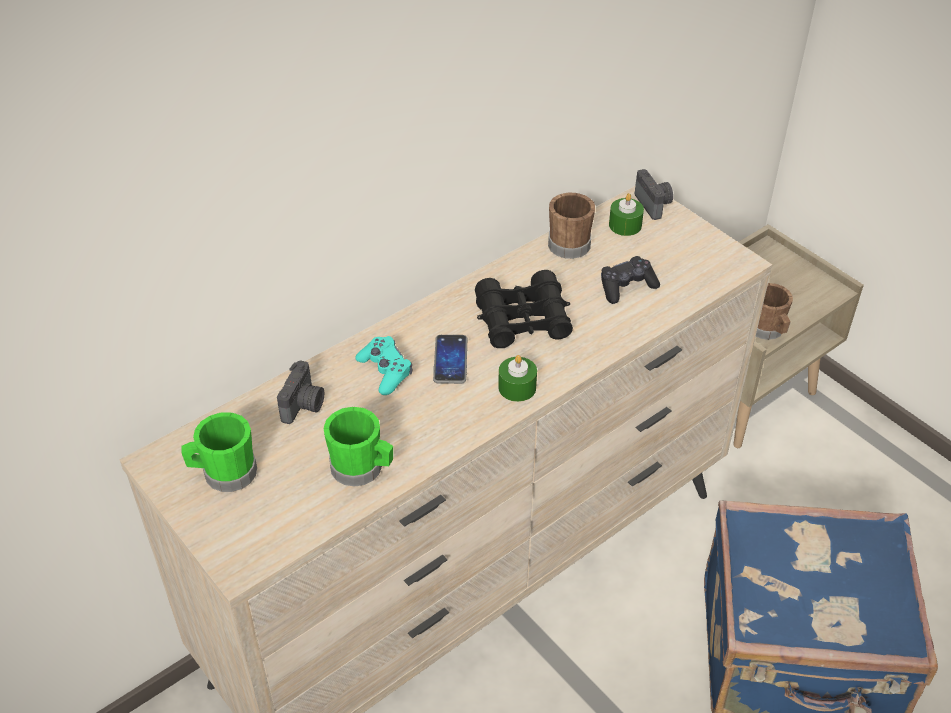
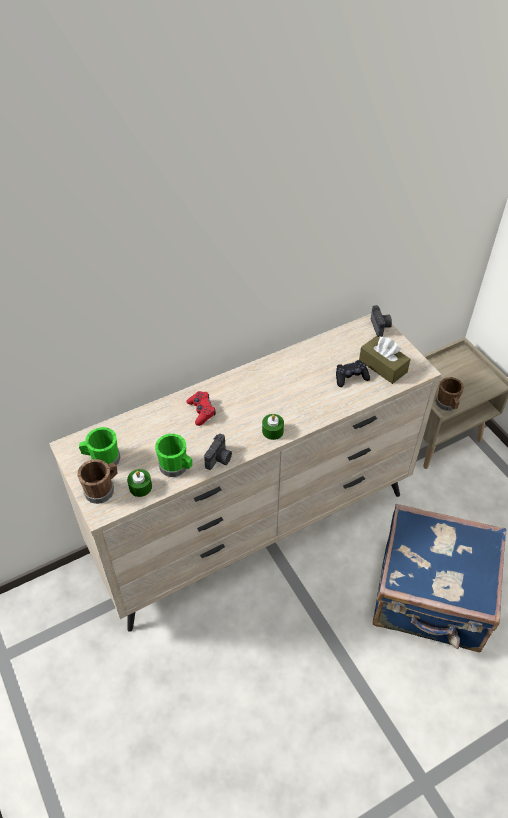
camera: 10 degrees right, 5 degrees up
camera [277,361,324,424] -> camera moved to [204,434,232,470]
turquoise game controller [355,336,412,395] -> red game controller [186,391,216,426]
phone [433,335,467,384] -> none
black binoculars [475,270,573,348] -> none
brown mug [548,192,595,259] -> brown mug moved to [78,459,118,504]
green candle [609,193,644,236] -> green candle moved to [127,469,152,497]
none -> brown tissue box [359,336,411,384]

